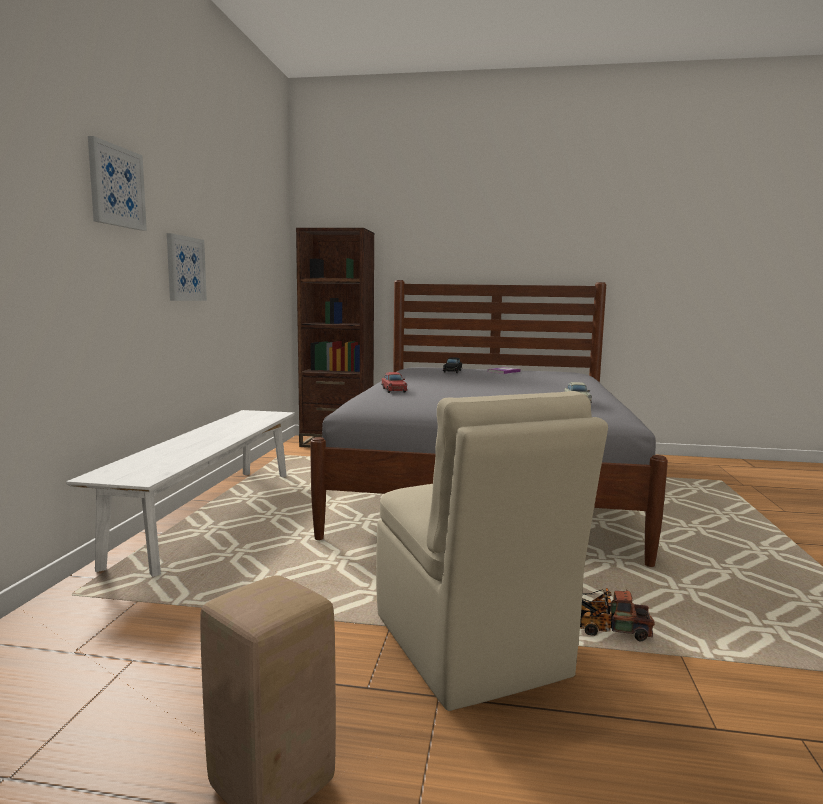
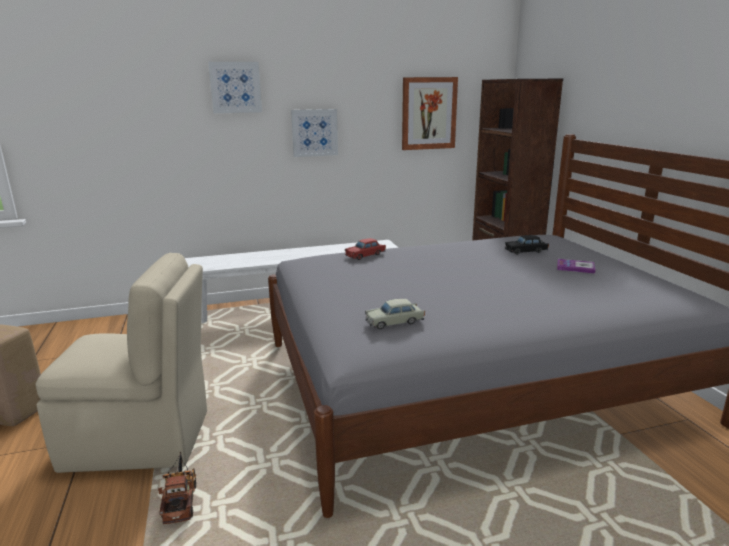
camera: 65 degrees right, 10 degrees up
beige chair [376,391,608,711] -> beige chair turned 135 degrees counterclockwise [36,253,207,473]
none -> picture [402,77,458,150]

